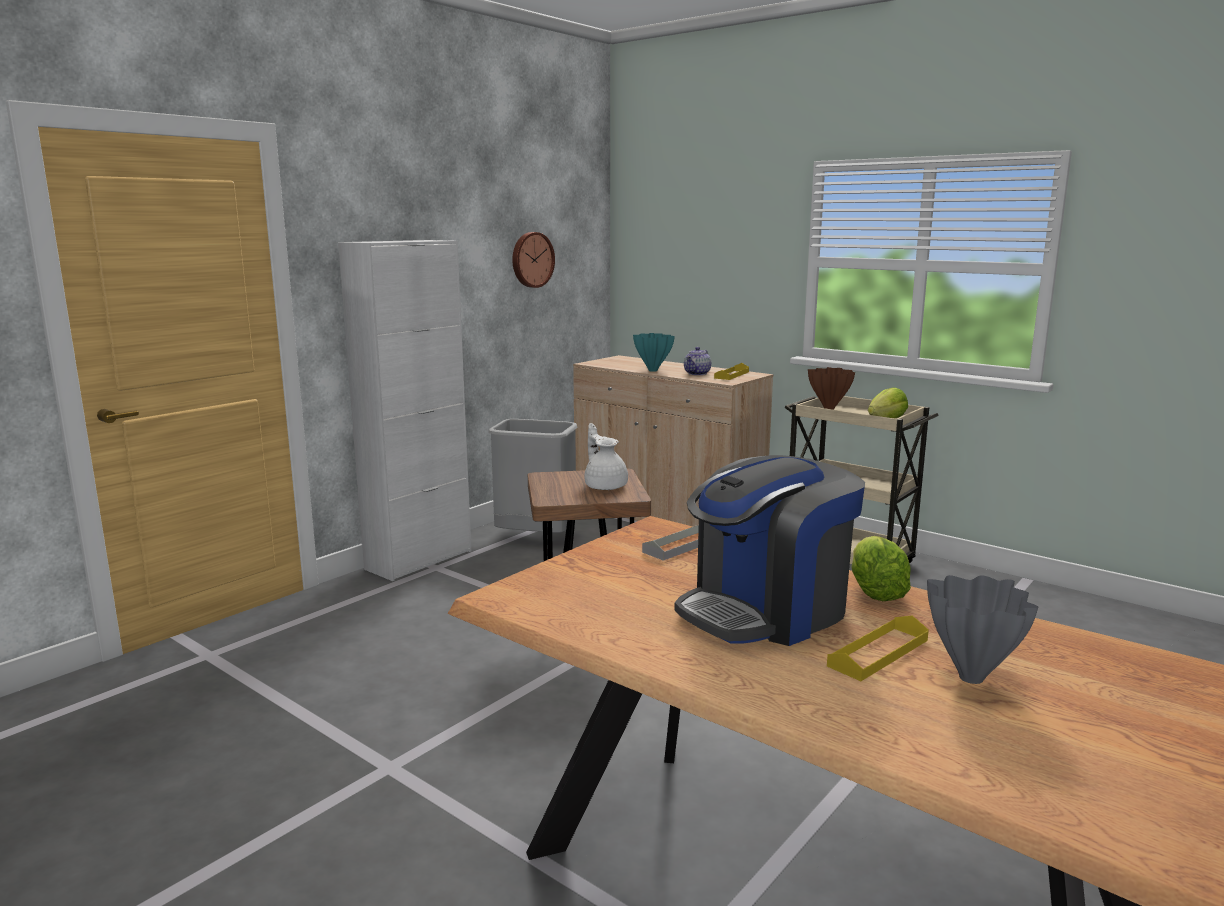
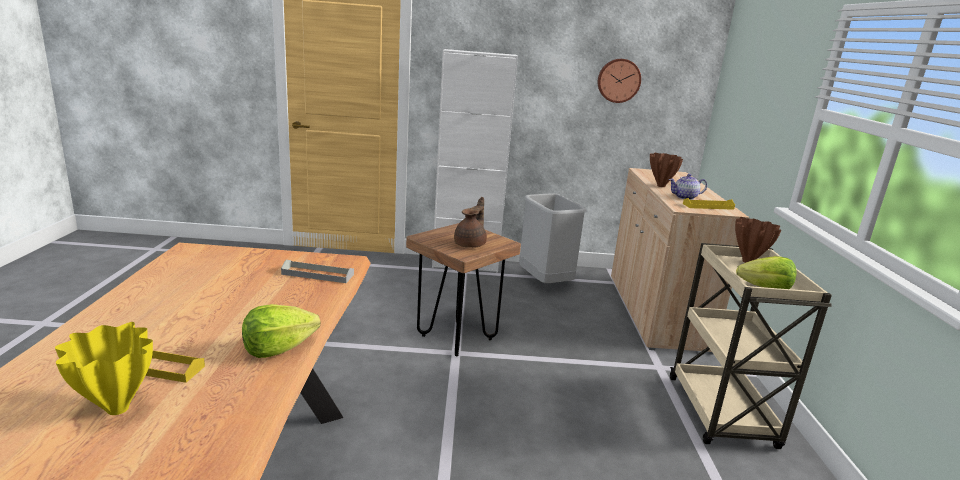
camera: 50 degrees right, 5 degrees up
white teapot [584,423,628,490] -> brown teapot [454,197,487,248]
turquoise vase [633,333,675,372] -> brown vase [650,153,683,187]
coffee machine [674,455,865,646] -> none
grey vase [927,575,1038,684] -> yellow vase [55,322,153,415]

